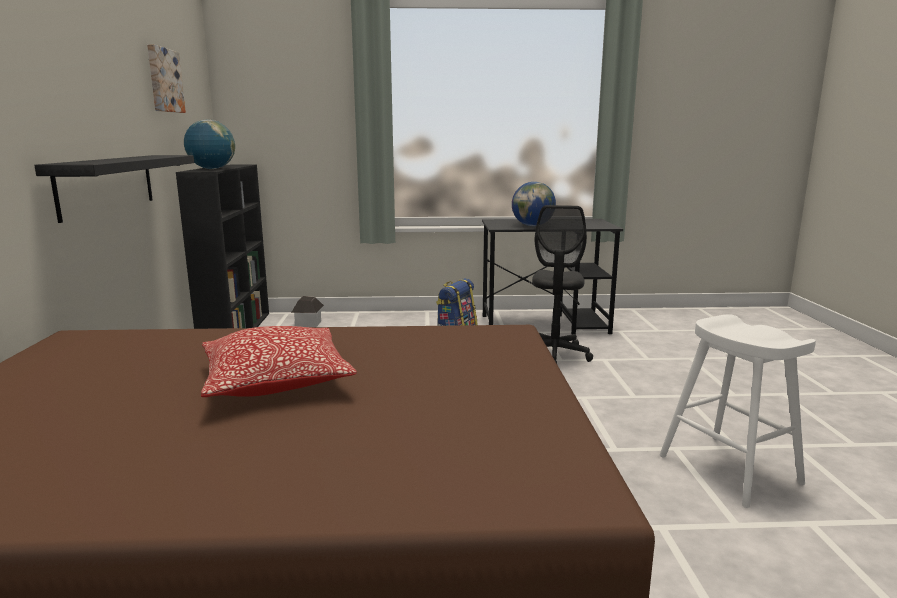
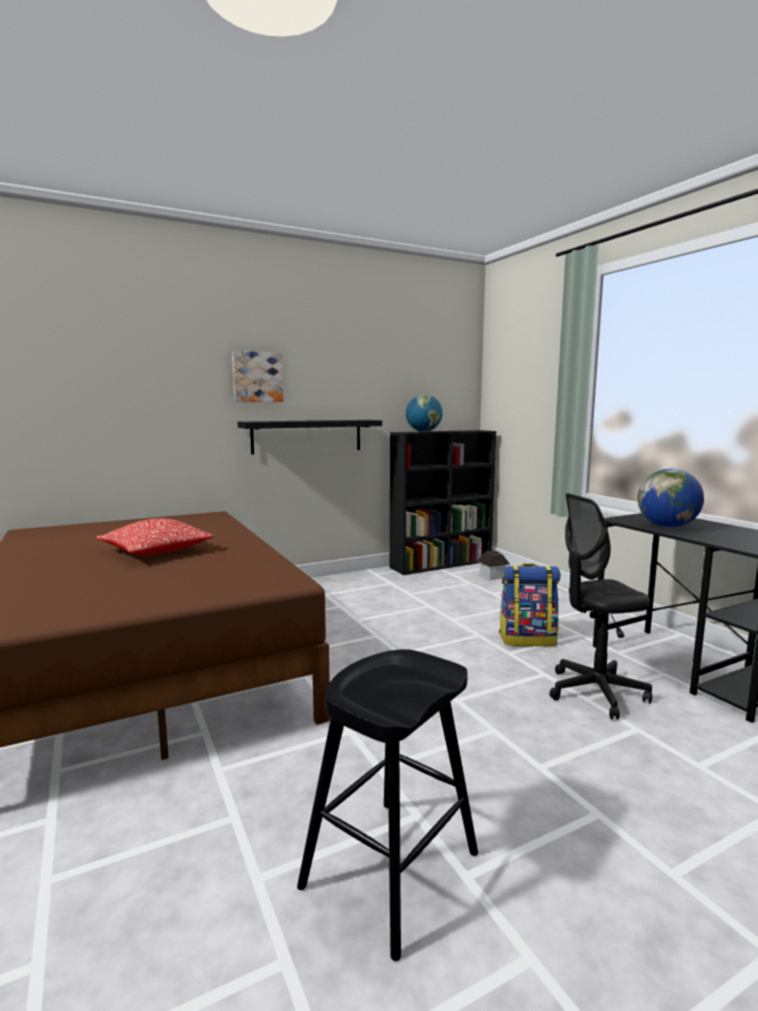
camera: 65 degrees right, 5 degrees down
picture [147,44,186,113] -> picture moved to [232,351,283,402]
white stool [660,314,816,508] -> black stool [297,649,478,961]

